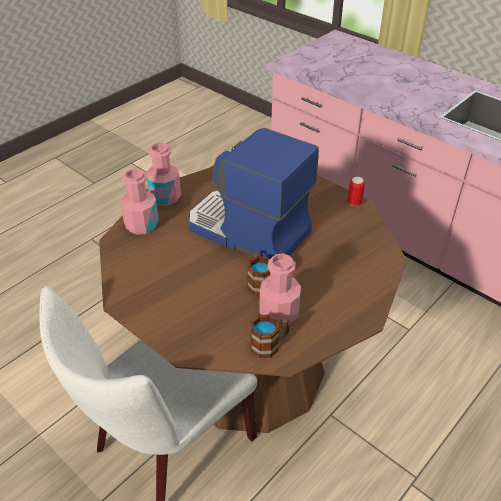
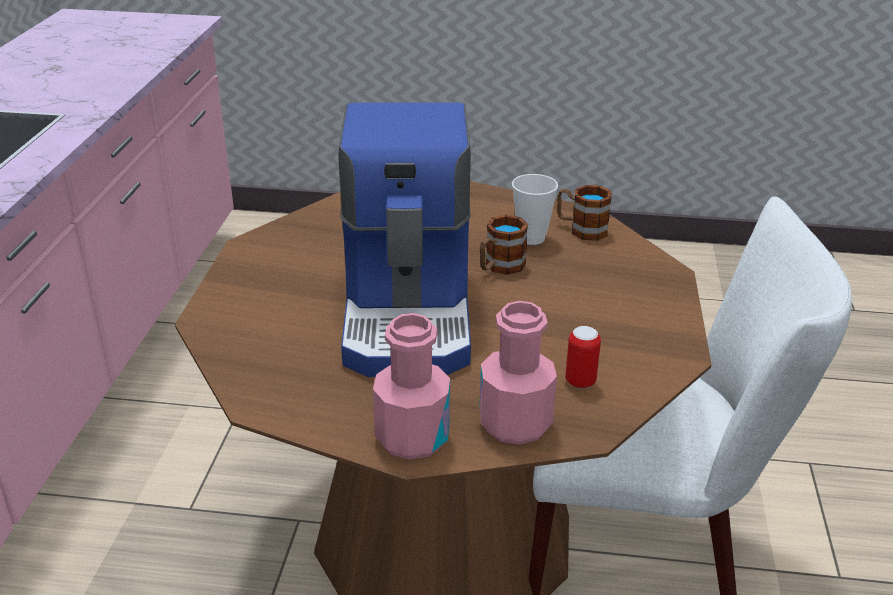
camera: 125 degrees left, 10 degrees down
pink bottle [259,254,301,326] -> cup [512,174,558,245]
can [347,177,365,206] -> can moved to [565,326,601,388]

